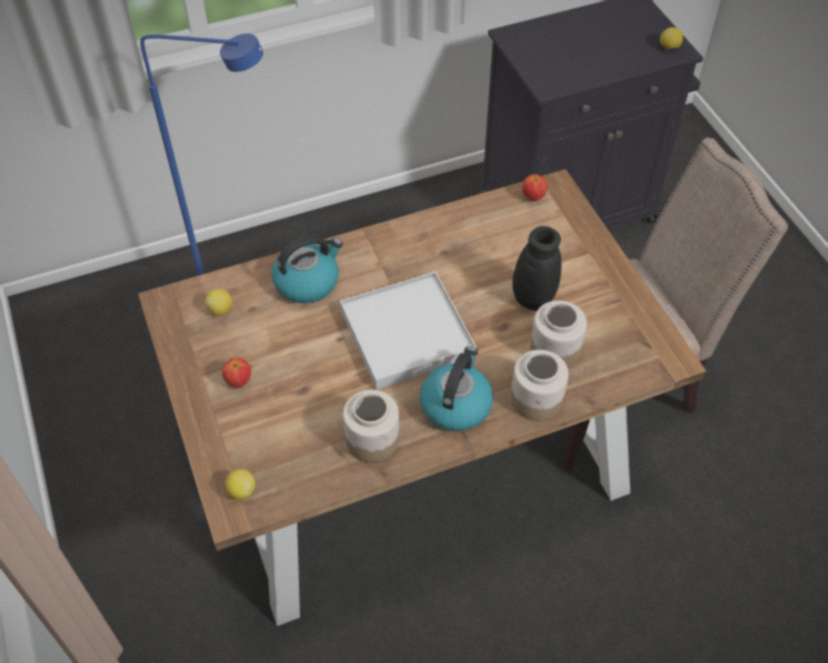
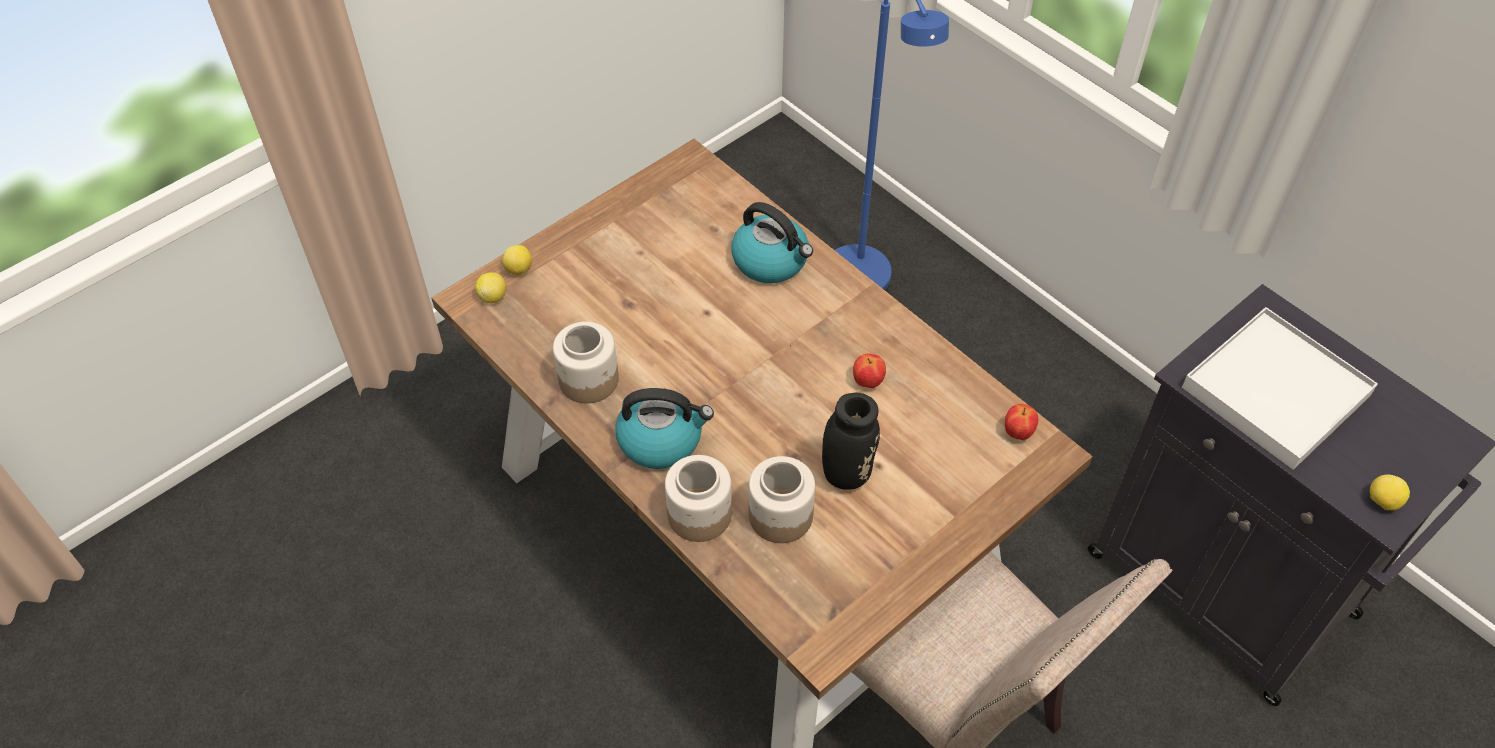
camera: 70 degrees right, 0 degrees up
lemon [205,289,232,315] -> lemon moved to [502,245,532,275]
apple [222,357,251,388] -> apple moved to [853,354,886,388]
white tray [340,271,477,390] -> white tray moved to [1182,307,1378,470]

